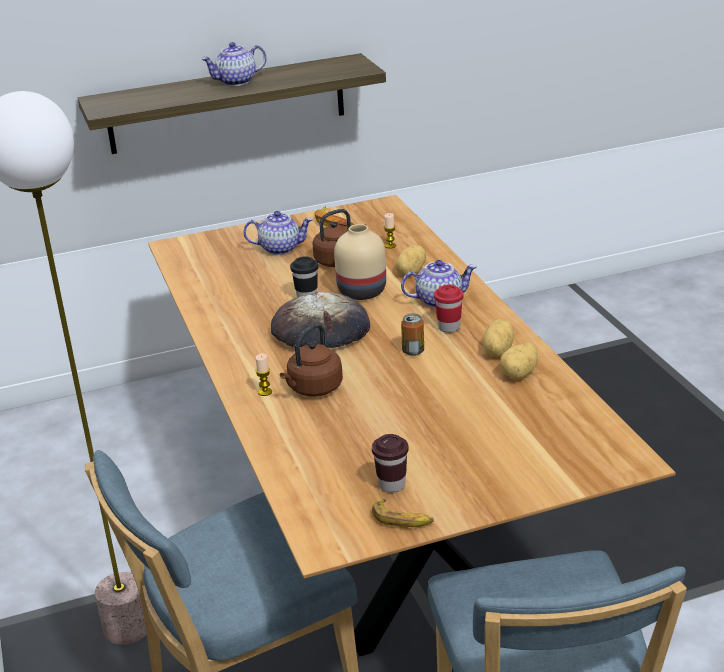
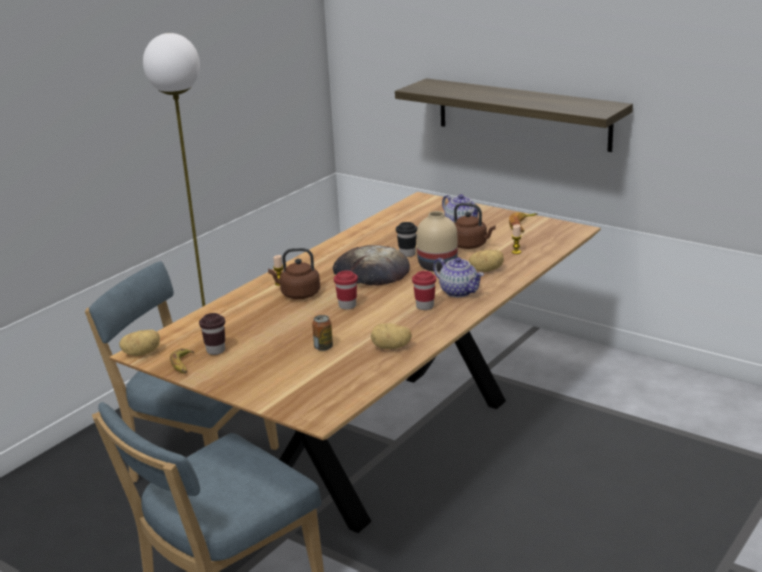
camera: 55 degrees right, 5 degrees down
teapot [202,42,266,86] -> none
can [401,313,424,356] -> can moved to [312,315,333,351]
potato [483,319,514,357] -> potato moved to [119,330,160,356]
none -> red cup [334,271,358,310]

